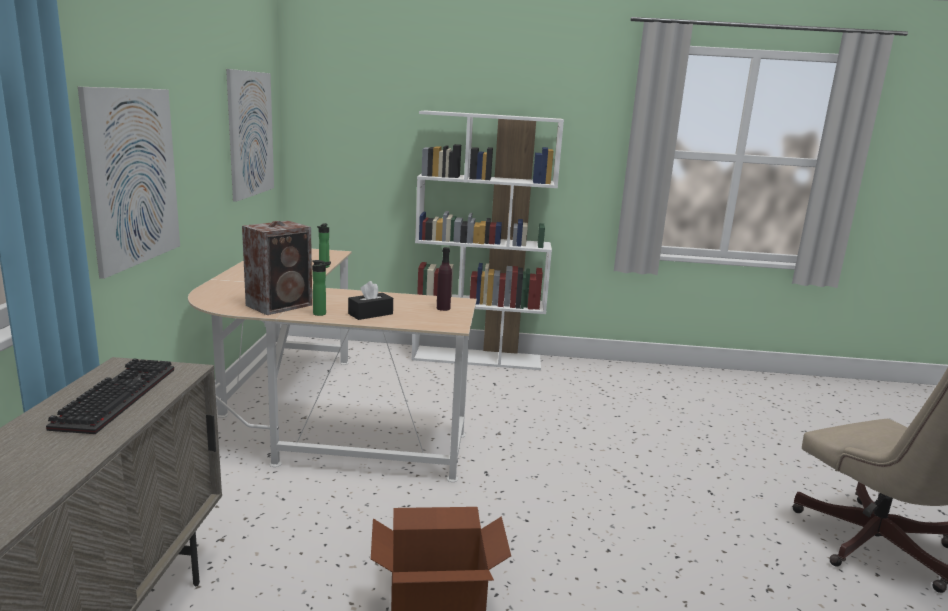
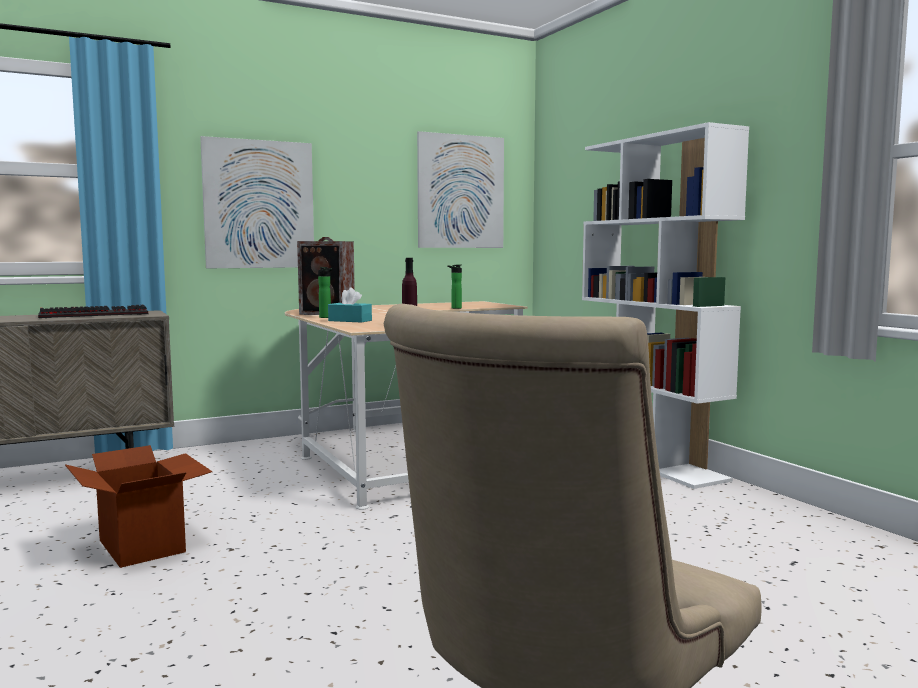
camera: 60 degrees right, 10 degrees down
black tissue box [348,281,393,320] -> turquoise tissue box [328,287,372,323]

